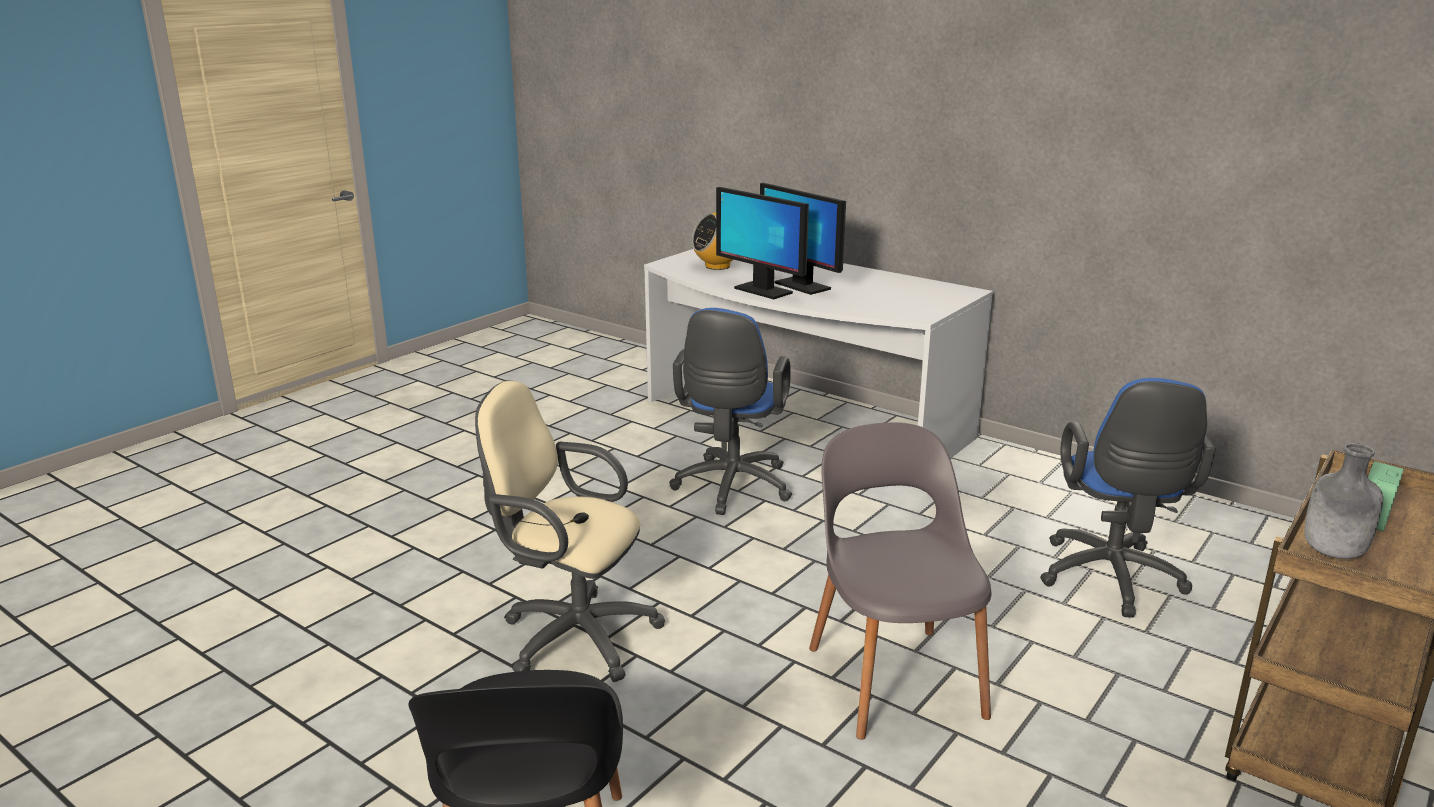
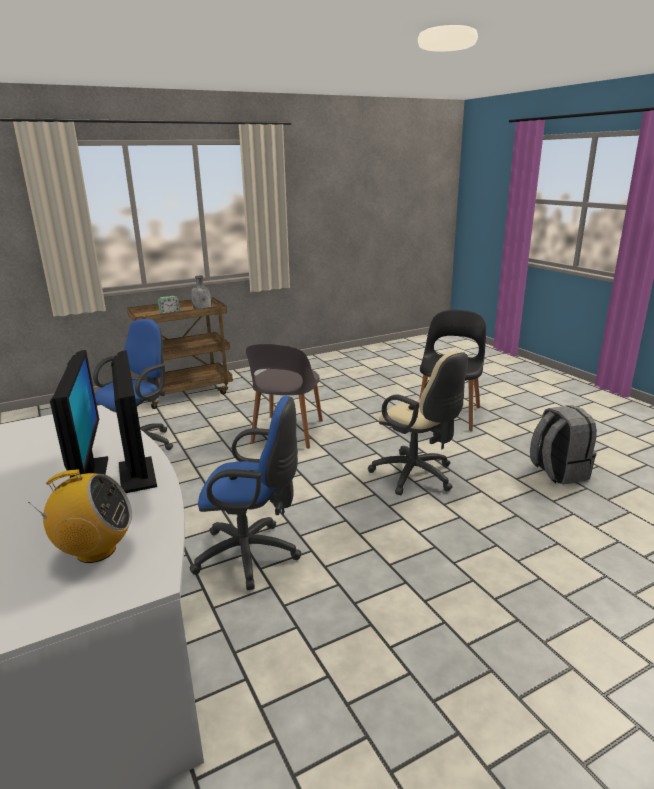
camera: 155 degrees left, 0 degrees up
blue office chair [669,308,792,515] -> blue office chair turned 60 degrees clockwise [190,396,301,590]
none -> grey backpack [530,405,597,485]

